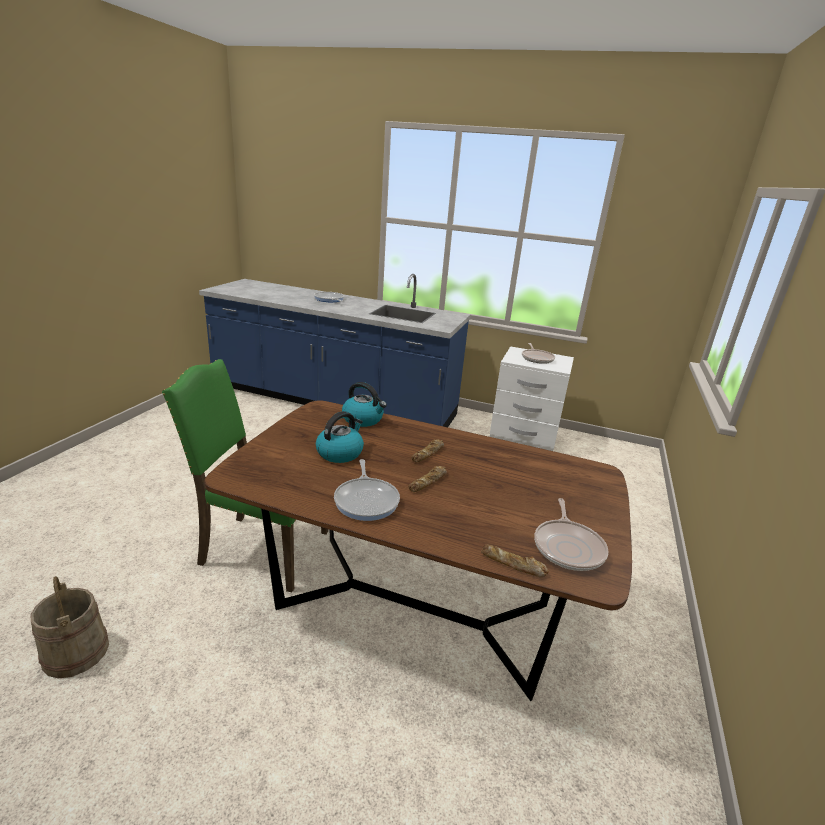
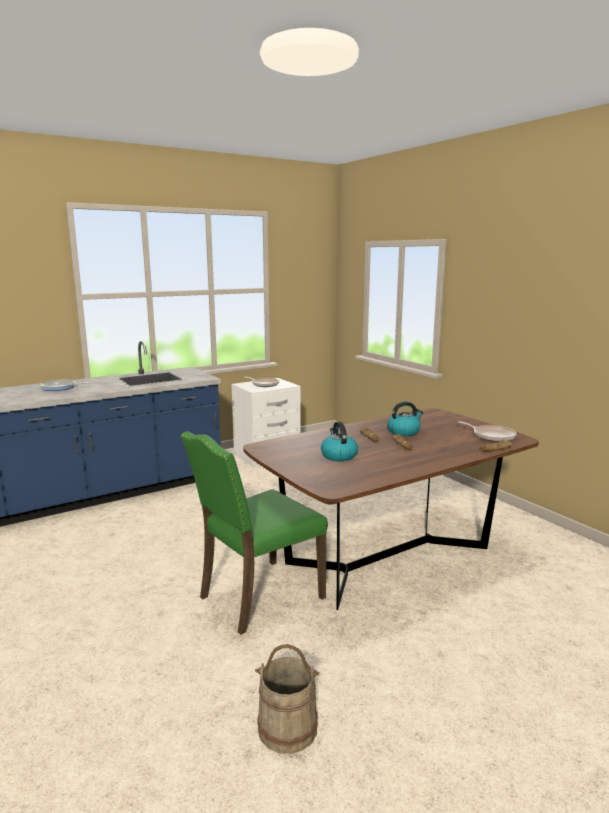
camera: 50 degrees left, 10 degrees down
frying pan [334,459,400,521] -> none
kettle [342,382,387,427] -> kettle moved to [387,402,423,436]

